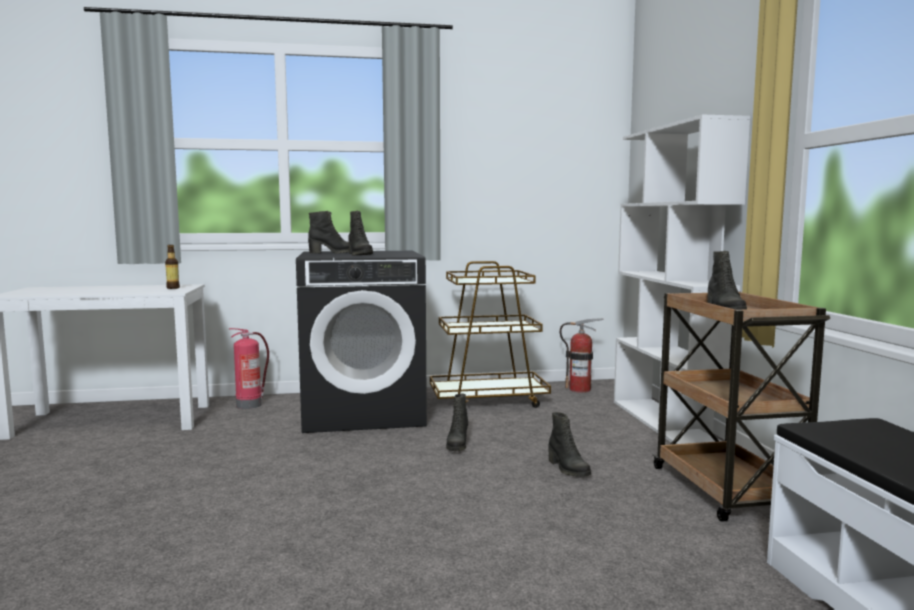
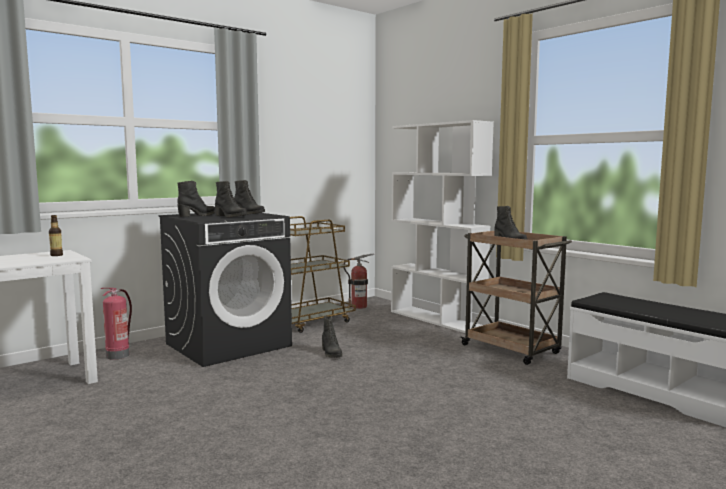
camera: 30 degrees left, 0 degrees up
black boot [549,412,591,477] -> black boot moved to [234,180,265,214]

